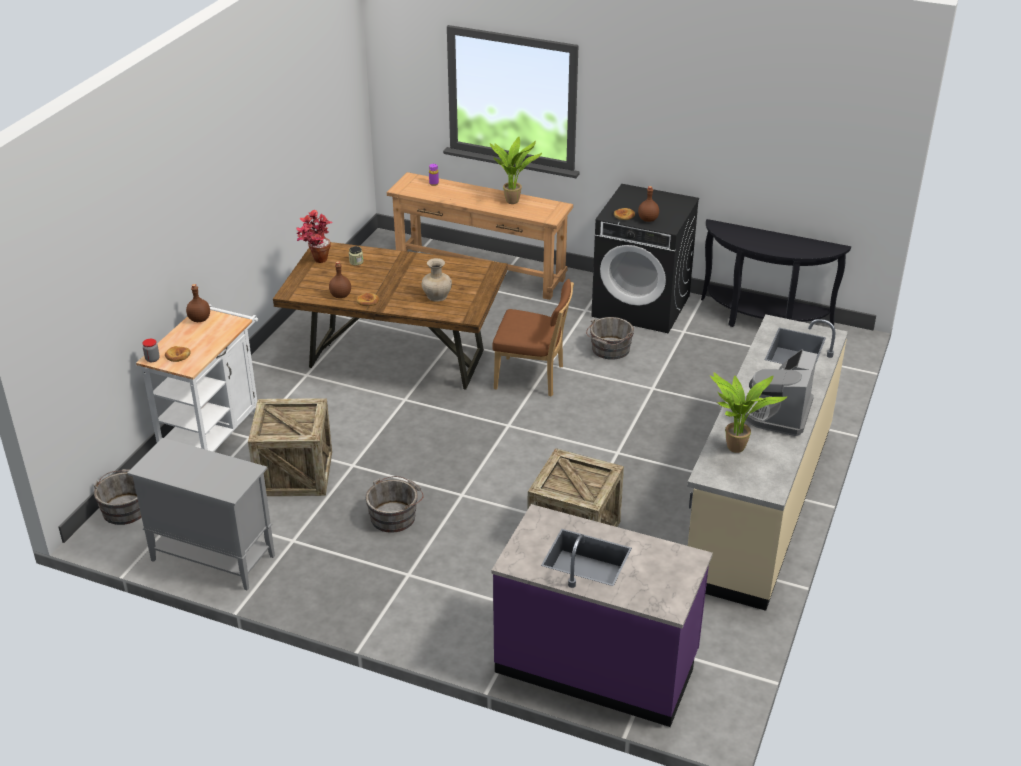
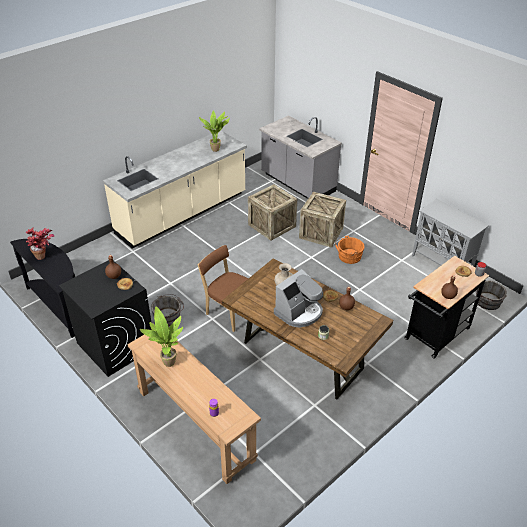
camera: 155 degrees left, 5 degrees up
white cart [136,304,258,452] -> black cart [405,256,489,359]
crate [248,398,332,496] -> crate moved to [299,192,346,248]
potted plant [296,210,333,263] -> potted plant moved to [26,227,54,260]
grey bucket [365,476,424,533] -> orange bucket [335,236,364,264]
purple counter [491,504,713,727] -> grey counter [259,116,342,199]
coffee machine [745,350,817,436] -> coffee machine moved to [274,269,323,327]

